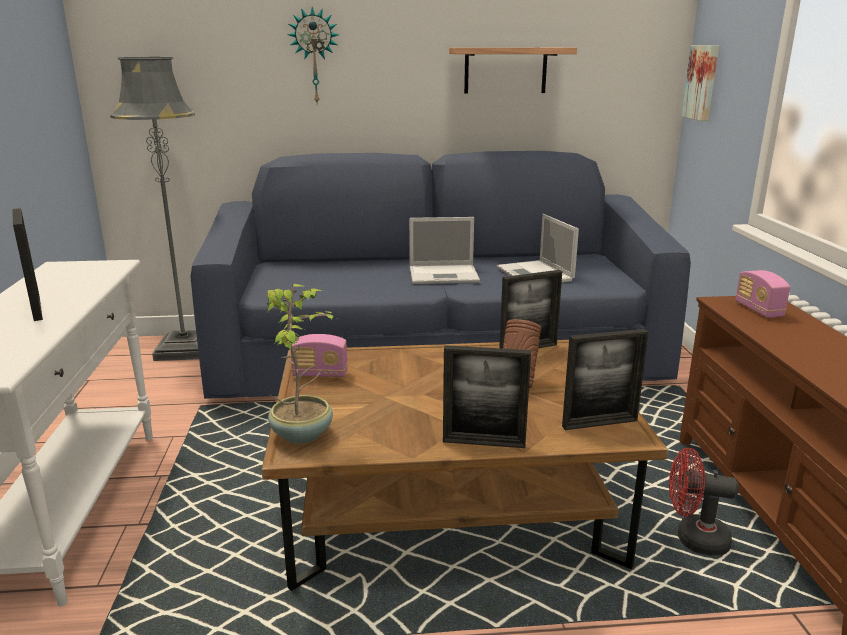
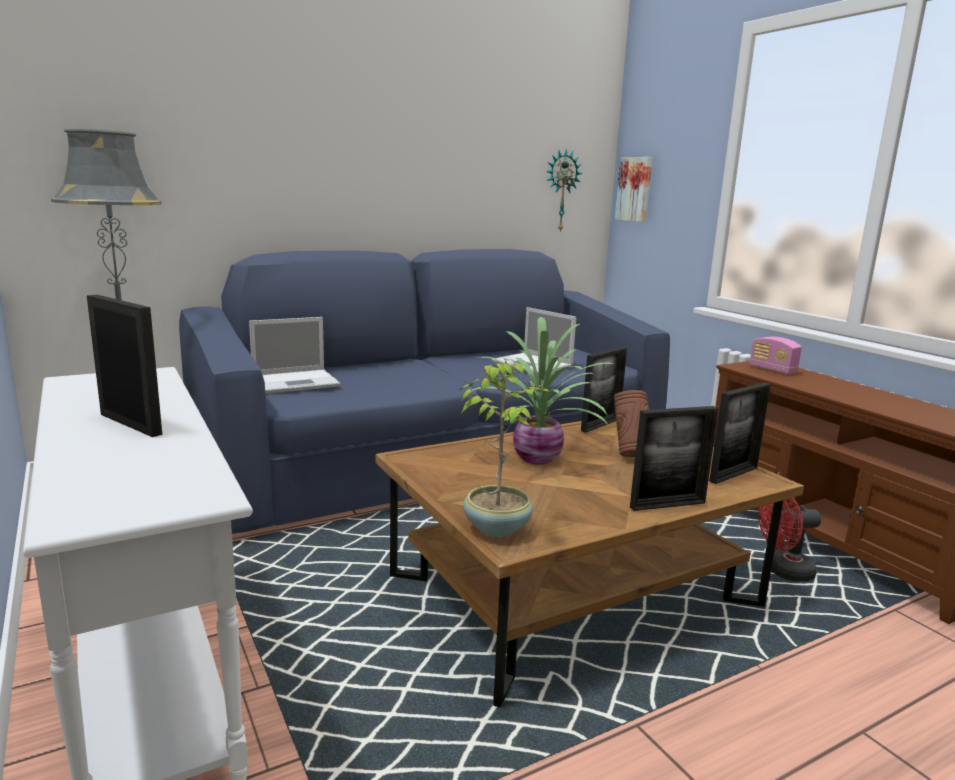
camera: 25 degrees left, 5 degrees down
wall clock [287,7,339,103] -> wall clock moved to [546,148,582,233]
radio [291,334,348,377] -> none
laptop [409,217,480,284] -> laptop moved to [249,317,341,394]
shelf [449,48,577,94] -> none
none -> potted plant [472,317,615,465]

